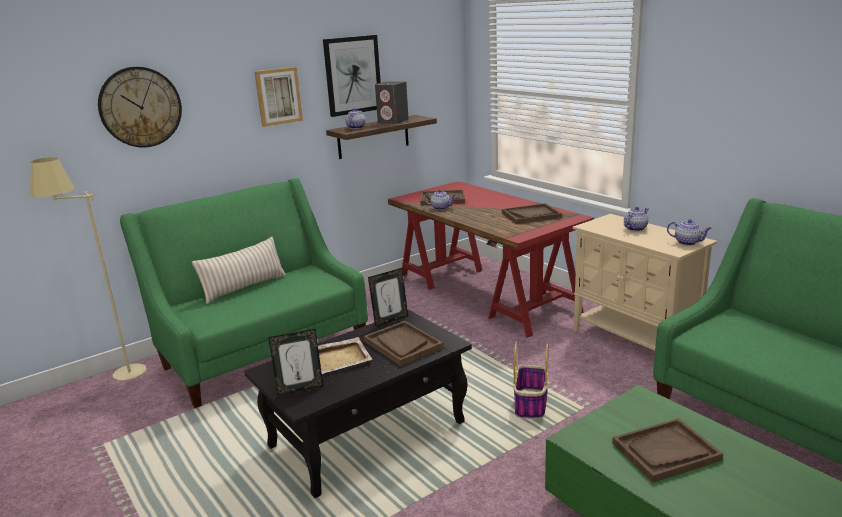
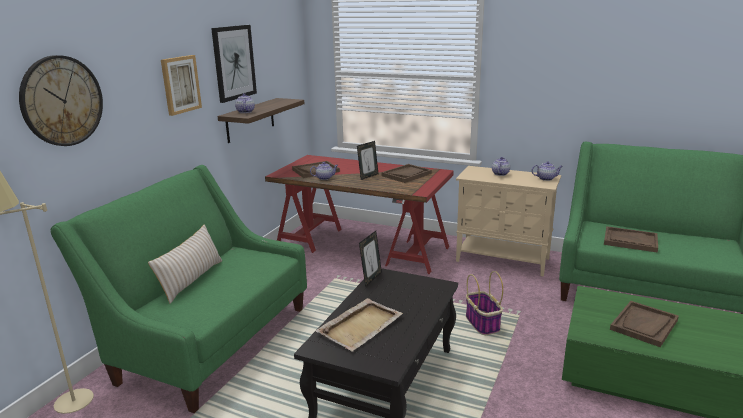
camera: 30 degrees left, 0 degrees up
picture frame [268,329,323,396] -> picture frame moved to [357,141,378,180]
brown tray [364,321,443,366] -> brown tray moved to [604,226,658,253]
grey speaker [375,81,409,124] -> none

